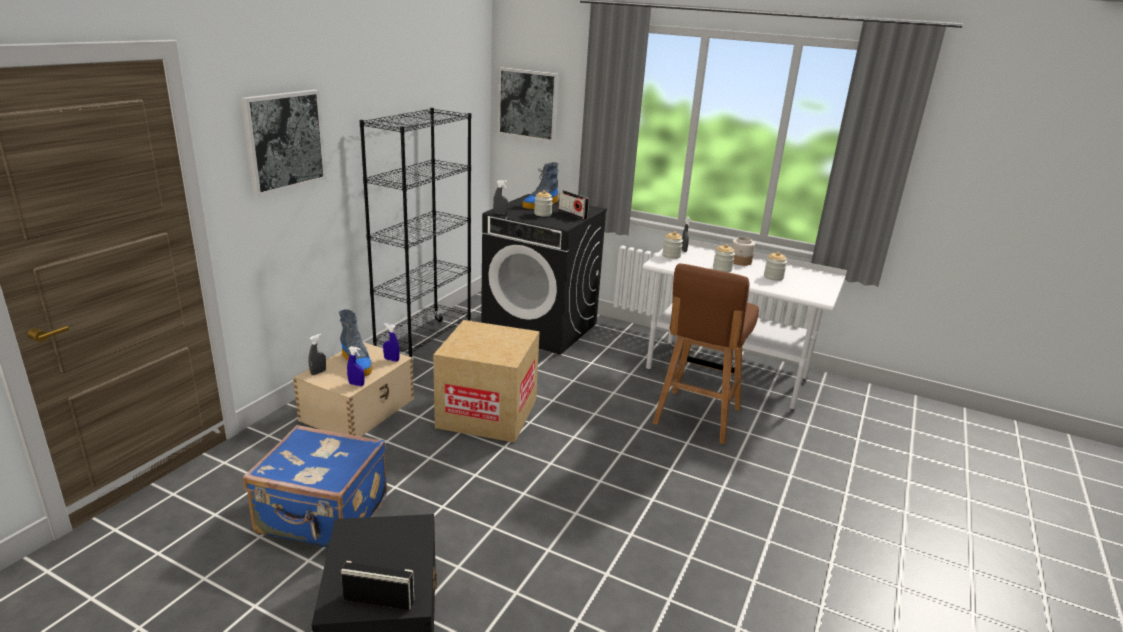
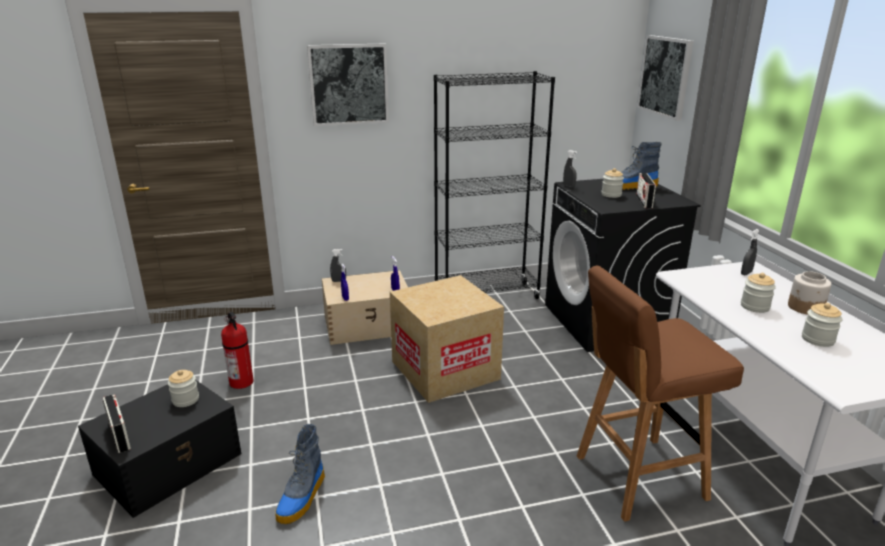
camera: 50 degrees right, 0 degrees up
blue suitcase [243,425,387,548] -> fire extinguisher [221,312,254,389]
boot [339,309,372,377] -> boot moved to [275,424,325,524]
jar [662,231,683,259] -> jar moved to [168,370,199,407]

